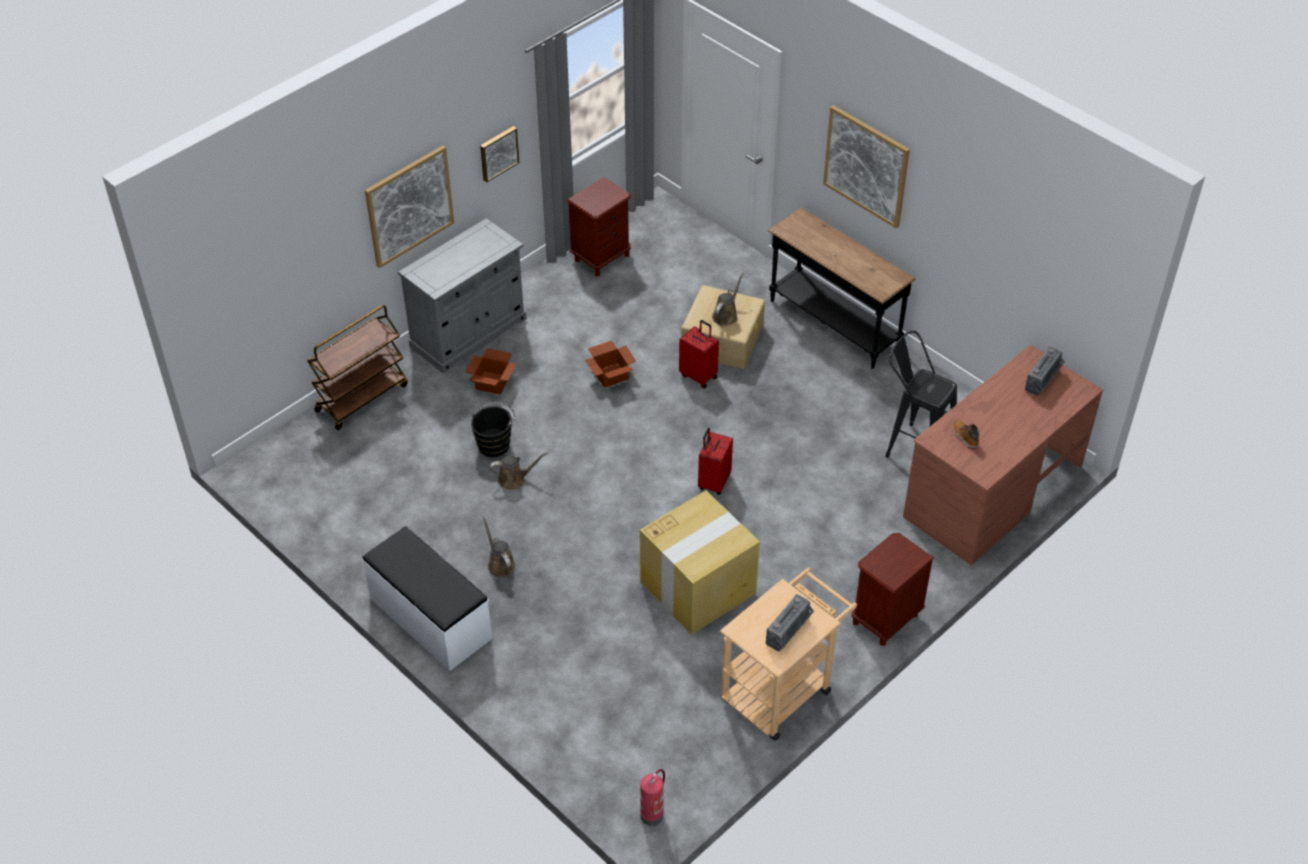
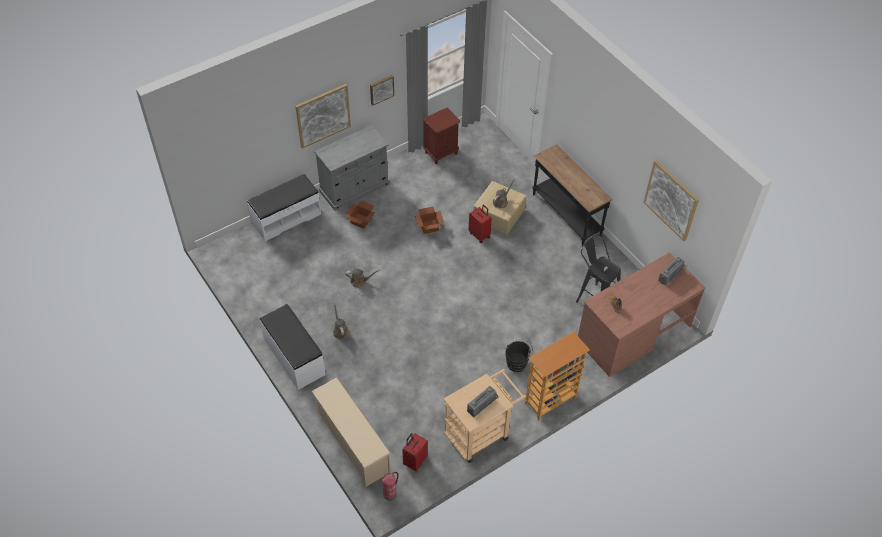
camera: 10 degrees right, 5 degrees up
brown cart [307,305,408,430] -> white bench [247,174,321,241]
black bucket [471,403,515,457] -> black bucket moved to [505,339,533,372]
cardboard box [640,491,760,635] -> none
red suitcase [698,428,733,495] -> red suitcase moved to [402,433,428,471]
picture [823,105,910,228] -> picture moved to [643,160,699,241]
brown nightstand [852,533,934,646] -> bookcase [525,332,590,421]
none -> beige shoe rack [312,377,391,487]

